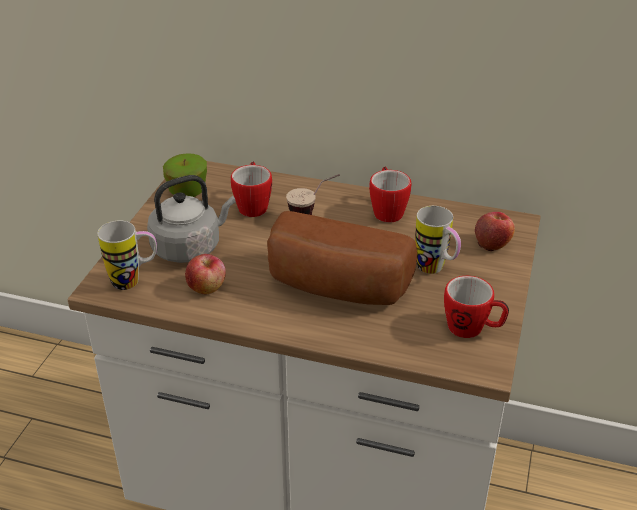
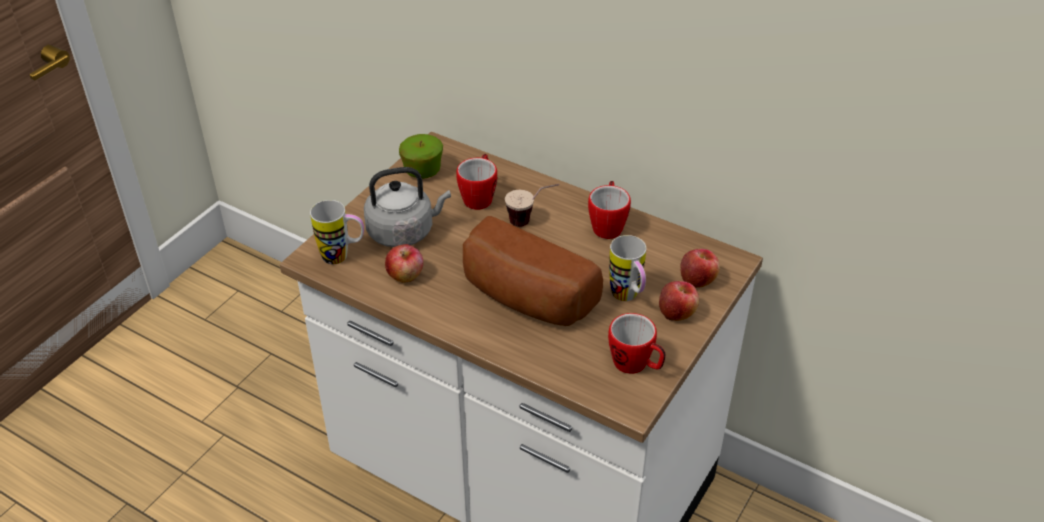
camera: 15 degrees right, 5 degrees up
none -> apple [659,281,699,321]

